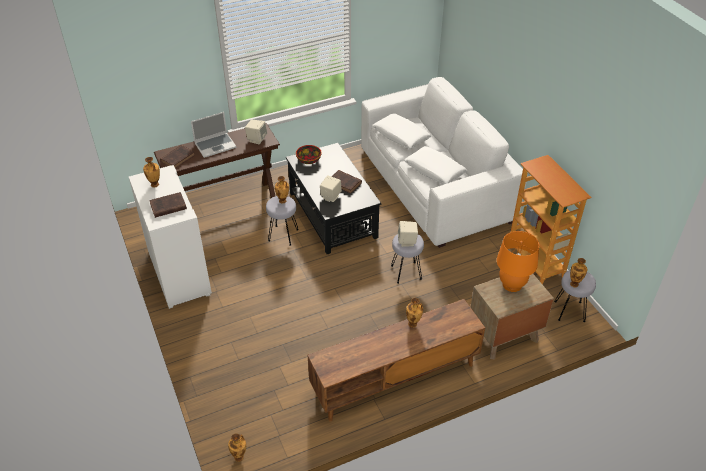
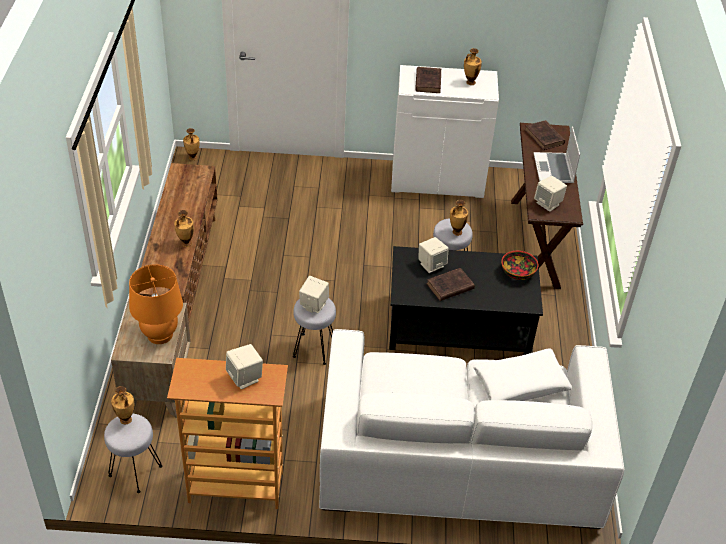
camera: 115 degrees right, 0 degrees up
white pillow [404,146,467,184] -> none
none -> beige speaker [226,344,263,389]

